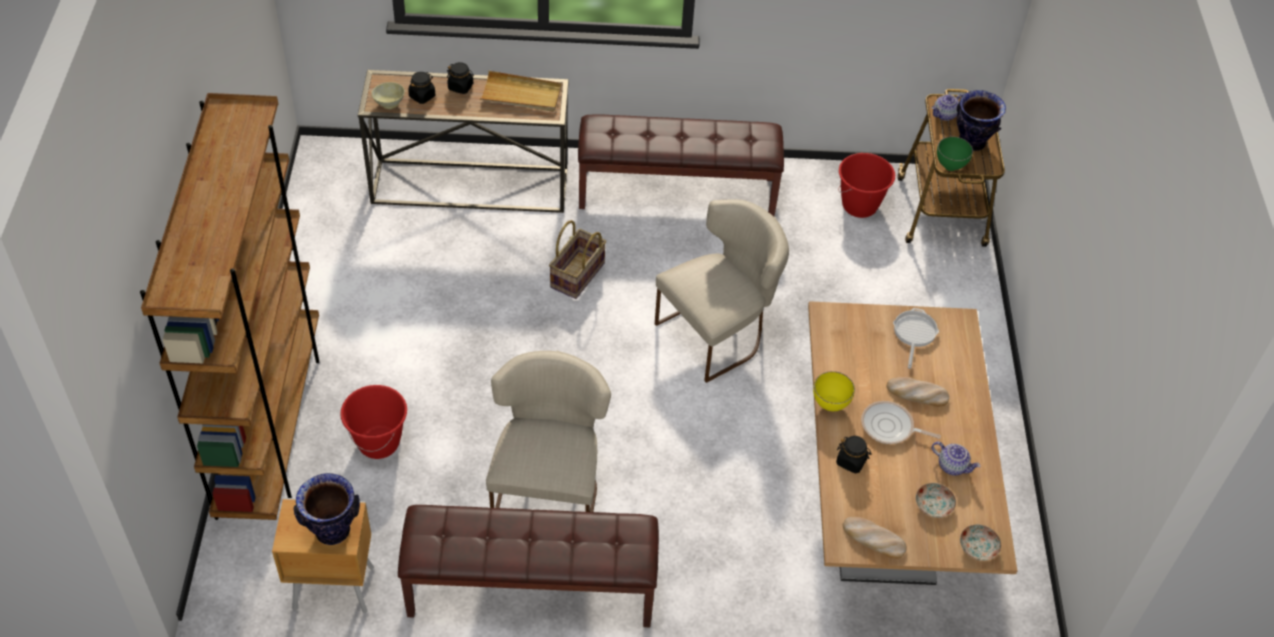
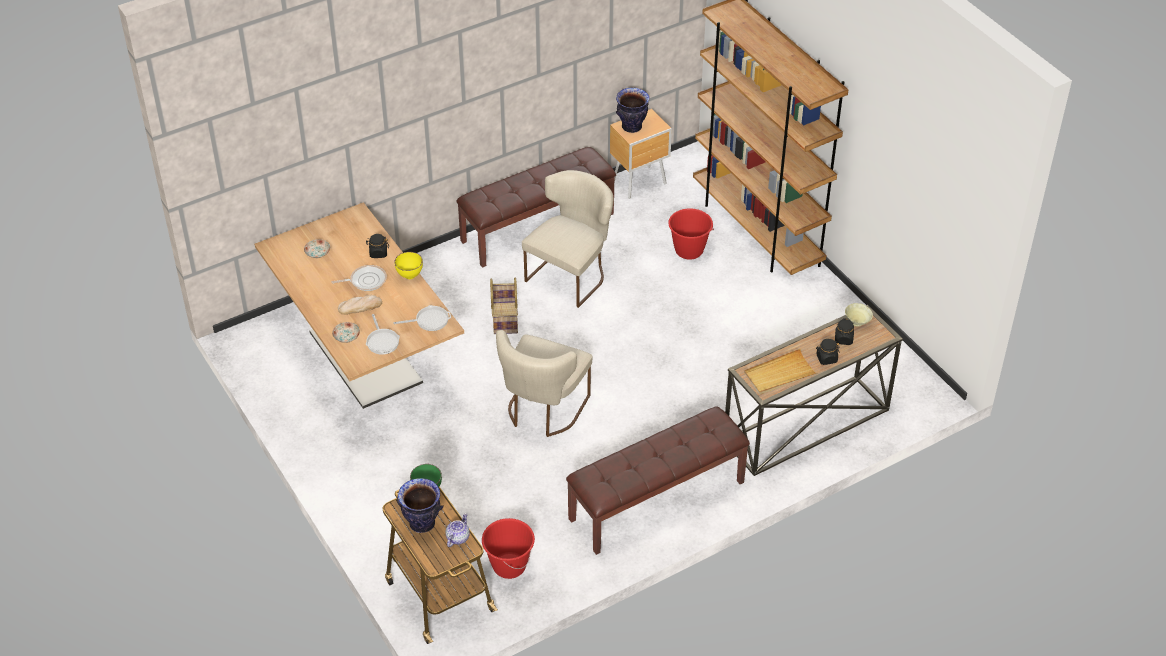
camera: 150 degrees right, 5 degrees down
beige chair [486,350,611,512] -> beige chair turned 120 degrees counterclockwise [522,170,614,308]
basket [549,220,606,299] -> basket moved to [490,278,518,334]
bread [843,517,906,559] -> none
teapot [932,442,980,475] -> none
plate [960,524,1001,561] -> plate moved to [332,322,360,343]
none -> frying pan [393,305,451,331]

